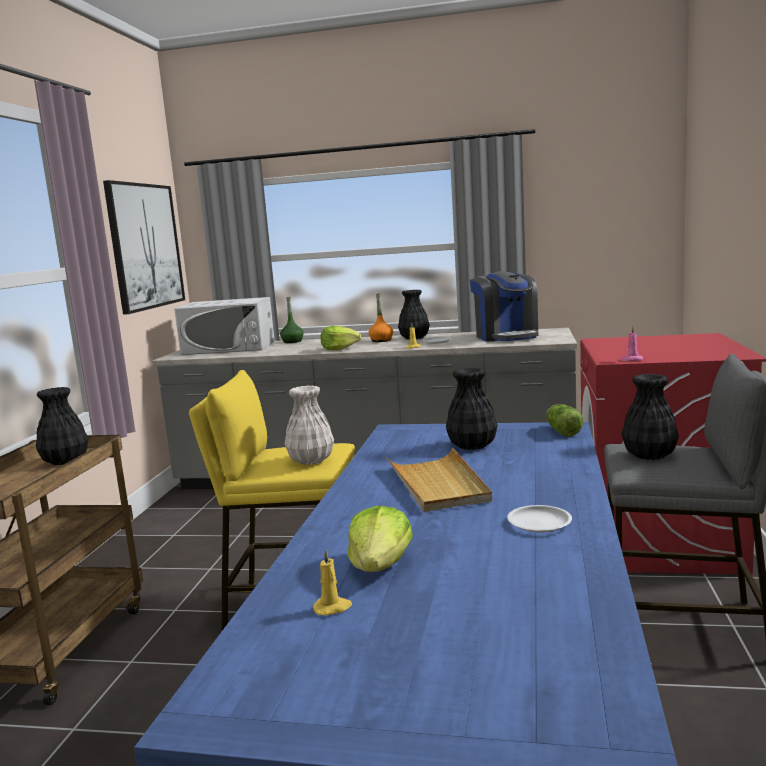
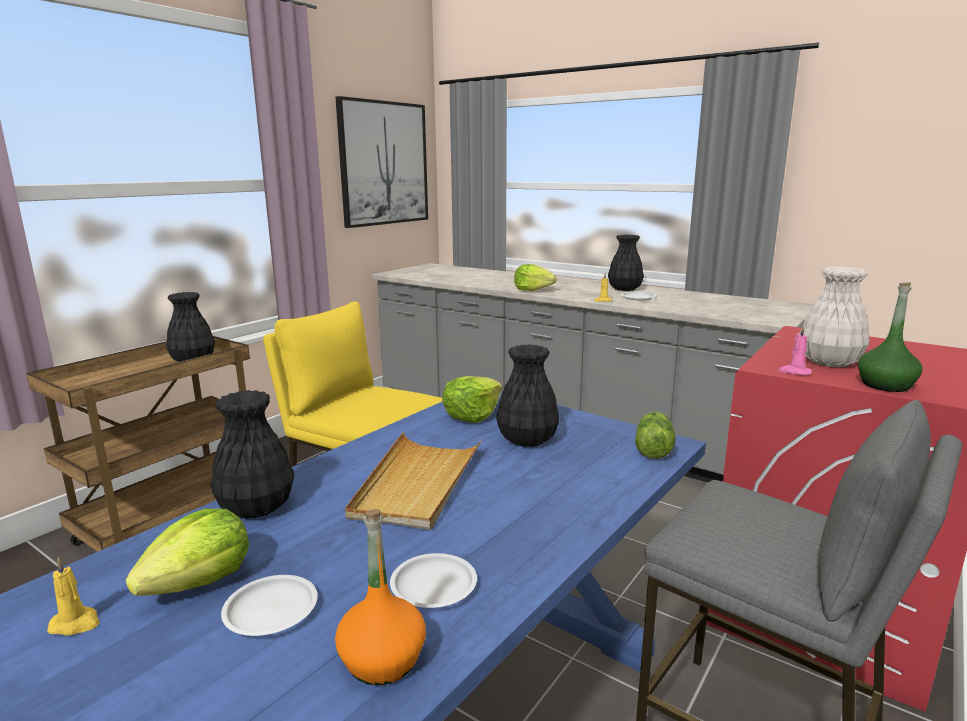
camera: 25 degrees right, 5 degrees up
white microwave [174,297,275,355] -> none
green bottle [280,297,304,343] -> green bottle moved to [858,282,922,392]
white vase [285,385,334,465] -> white vase moved to [799,266,870,367]
orange bottle [369,293,393,342] -> orange bottle moved to [335,509,426,685]
coffee machine [470,271,538,342] -> none
black vase [622,374,679,460] -> black vase moved to [211,390,294,519]
none -> white plate [221,575,318,636]
none -> lettuce [442,376,502,423]

